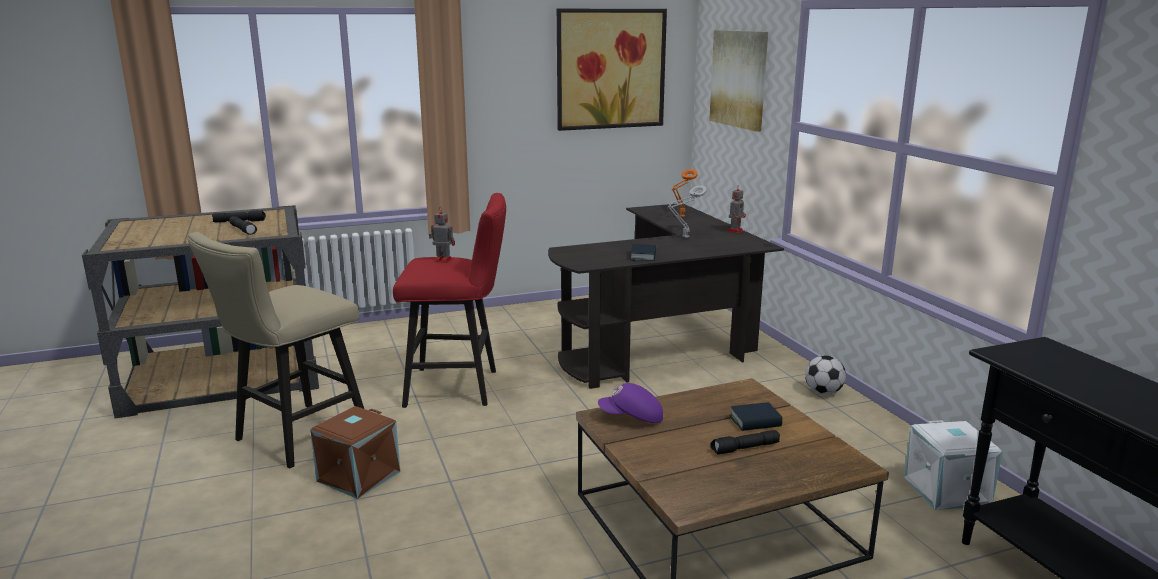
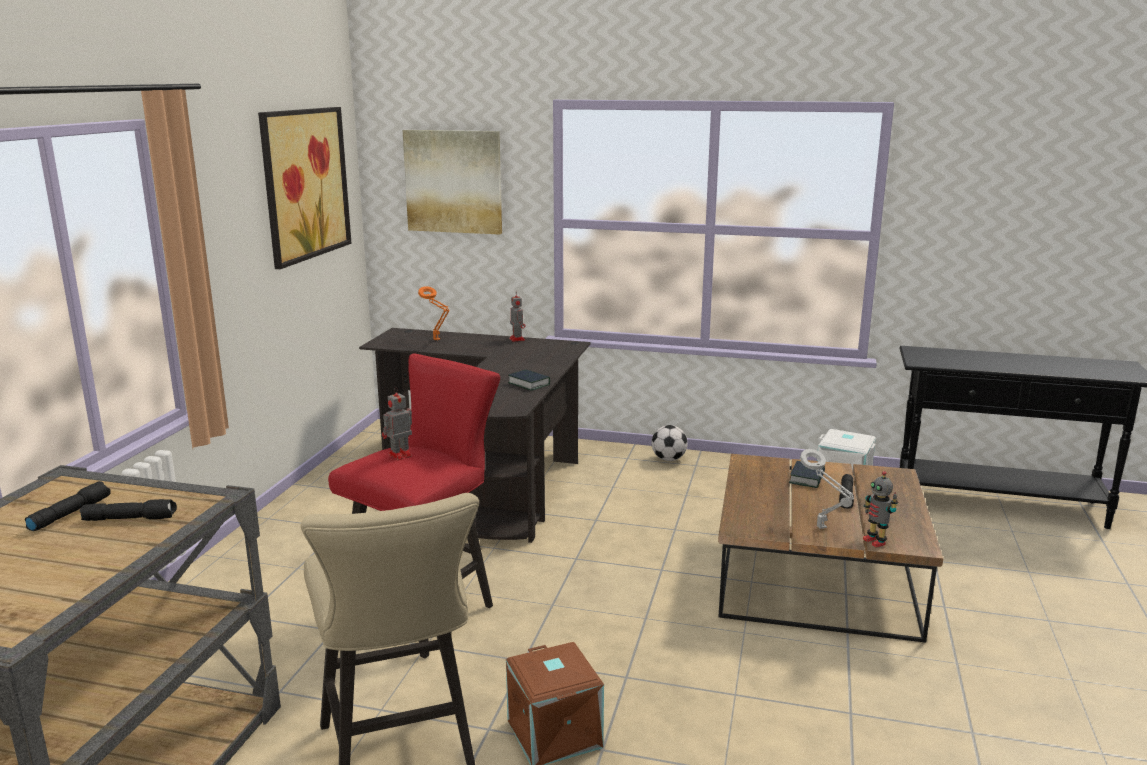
camera: 55 degrees left, 0 degrees up
purple cap [598,383,663,423] -> none
grey table lamp [668,186,707,238] -> grey table lamp moved to [800,449,854,529]
none -> toy robot [863,471,898,547]

